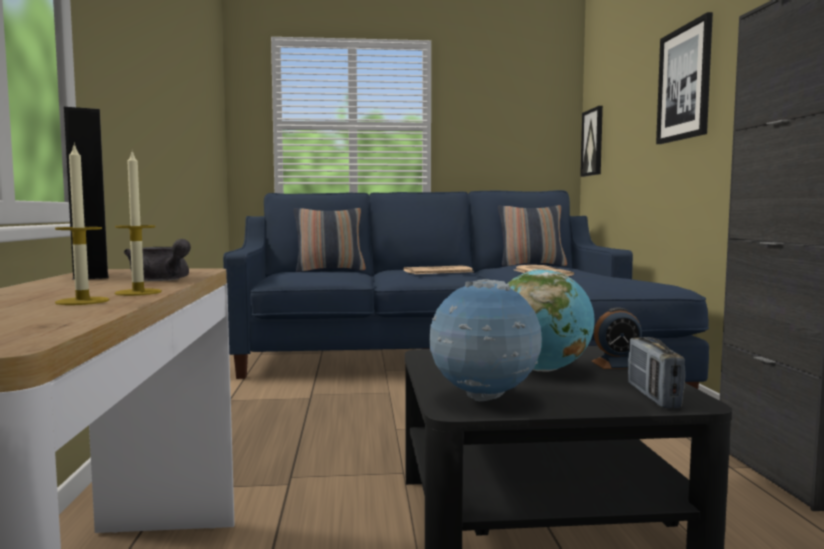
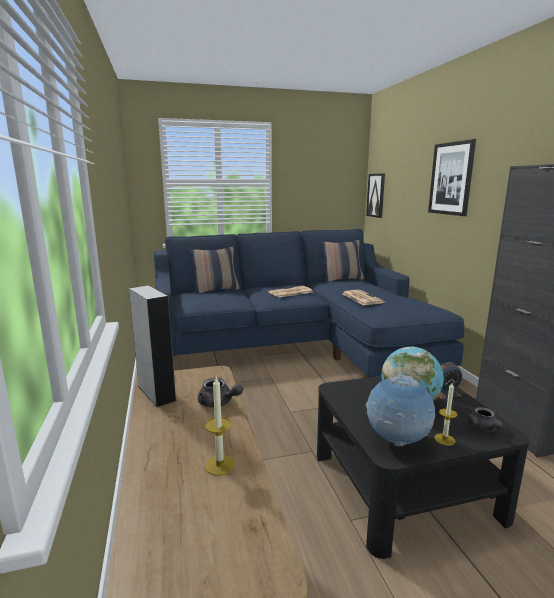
camera: 10 degrees left, 10 degrees up
candle [114,152,162,296] -> candle moved to [434,383,457,446]
radio [628,337,685,409] -> grey teapot [467,407,503,432]

